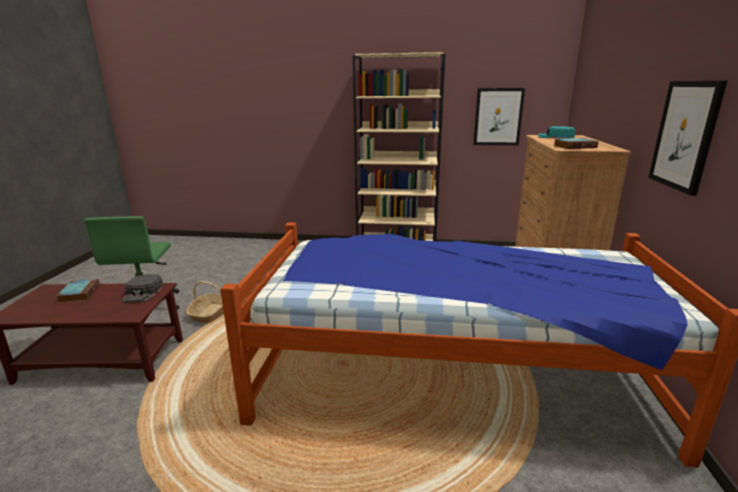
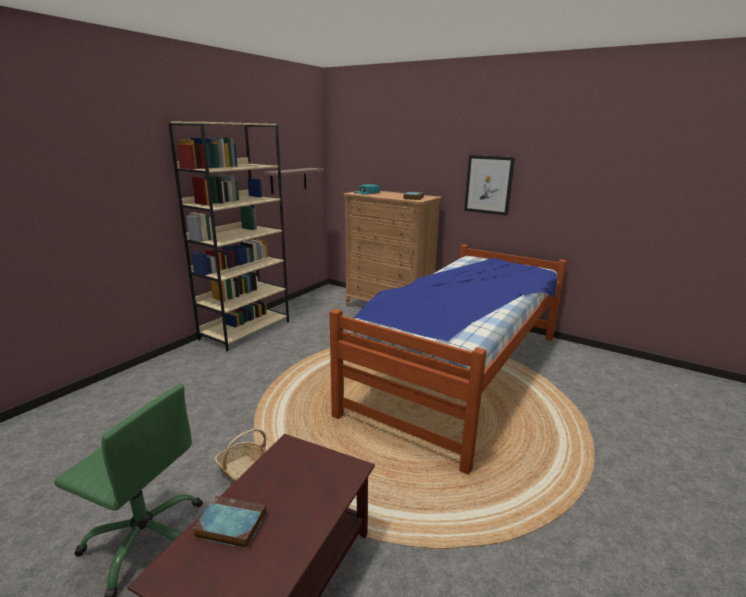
camera: 65 degrees left, 0 degrees up
black cap [122,274,163,303] -> none
picture [473,88,525,145] -> shelf [264,168,324,194]

